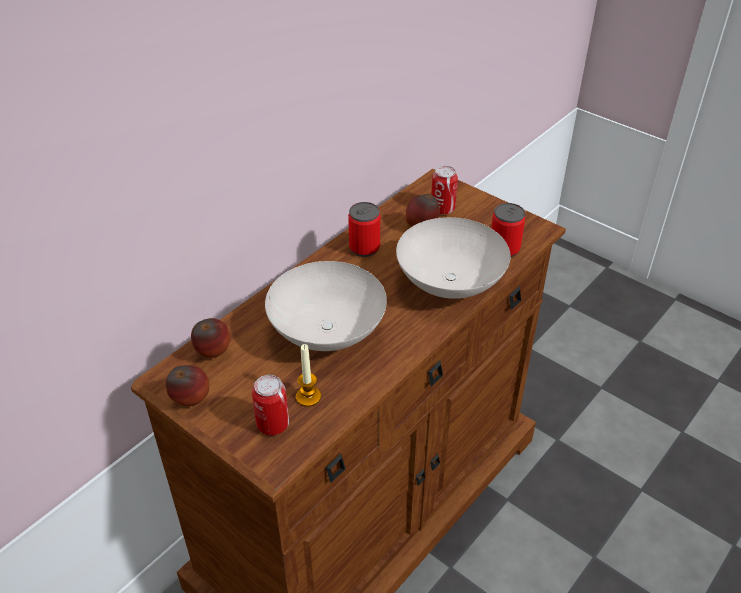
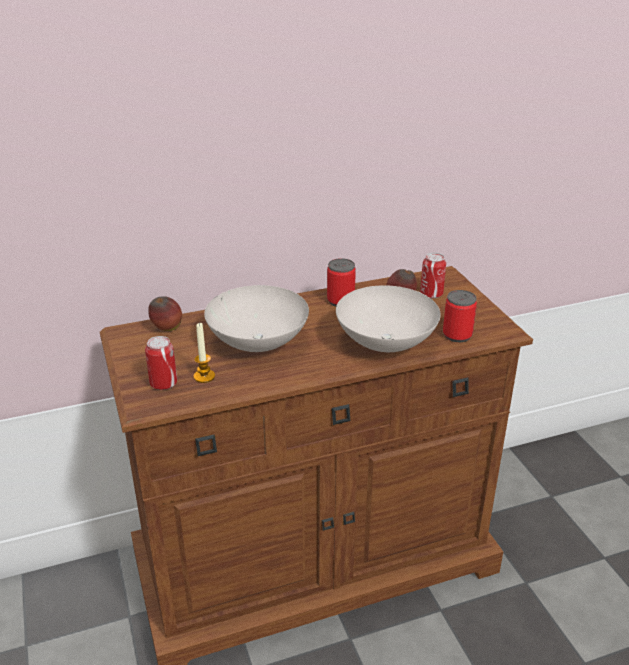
camera: 30 degrees right, 10 degrees down
apple [166,365,209,406] -> none

